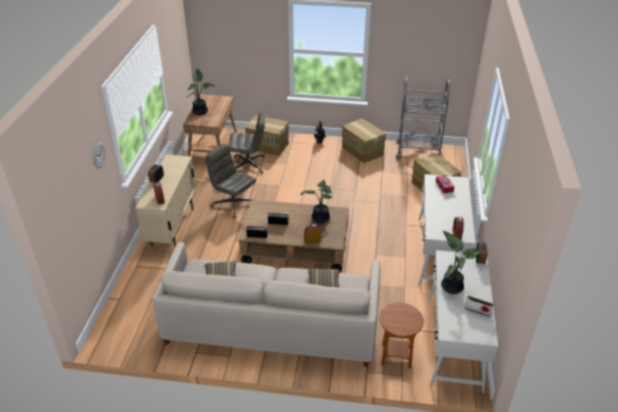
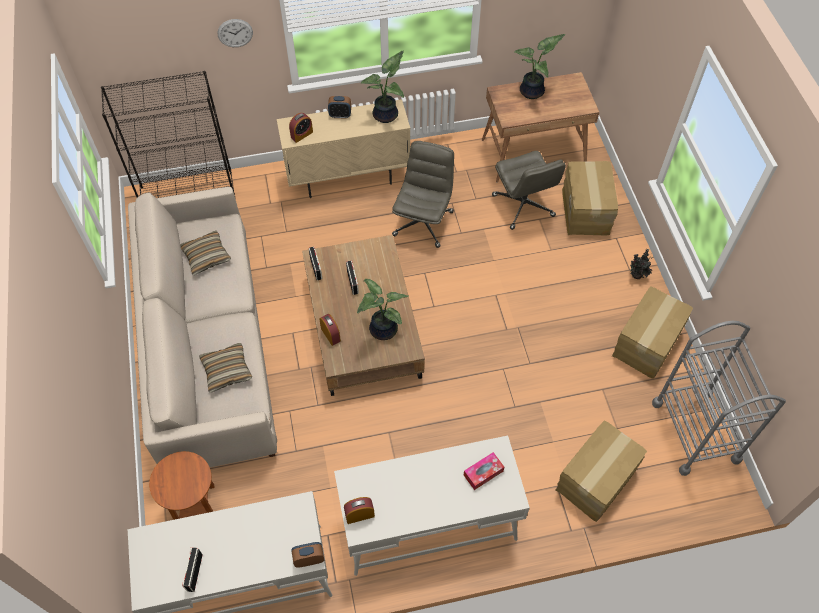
camera: 70 degrees right, 20 degrees up
potted plant [441,231,480,294] -> potted plant moved to [361,51,404,123]
none -> black bookcase [101,71,235,198]

